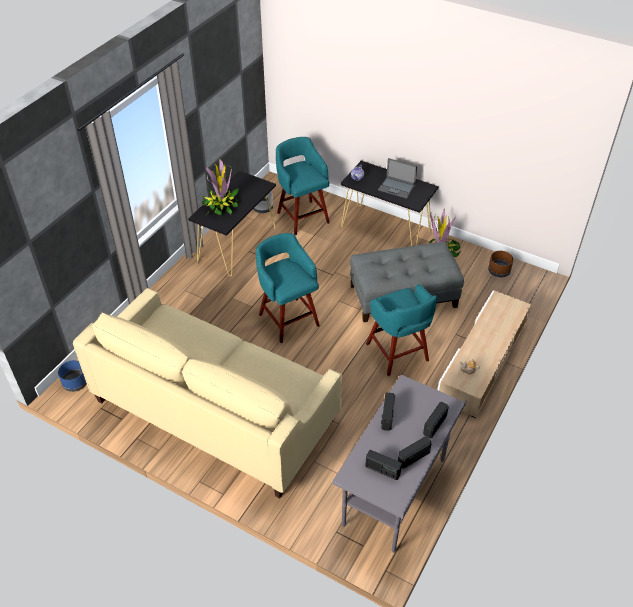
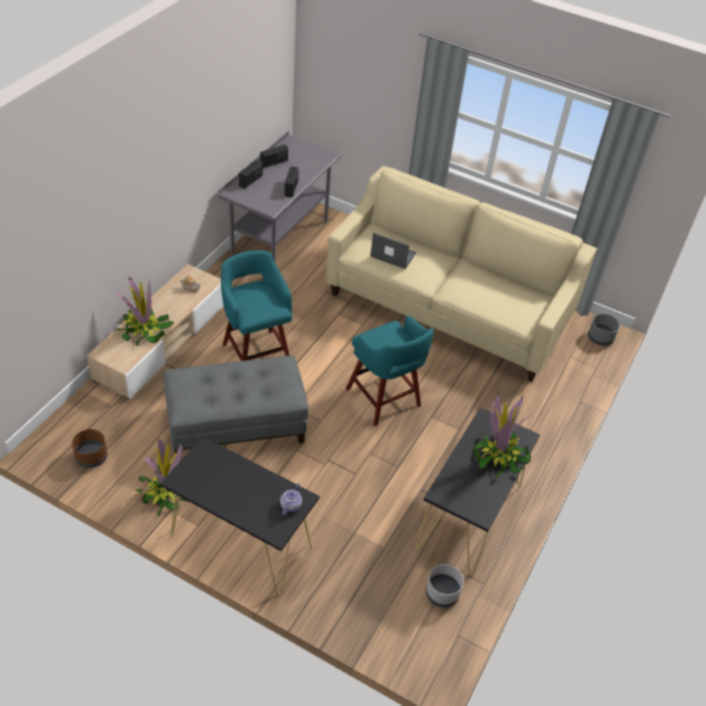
camera: 175 degrees right, 0 degrees up
blue planter [58,360,87,392] -> grey planter [588,314,620,346]
turquoise stool [276,137,330,235] -> none
radio [365,450,402,480] -> none
laptop [378,158,417,199] -> laptop moved to [370,233,417,269]
none -> potted plant [116,277,174,347]

